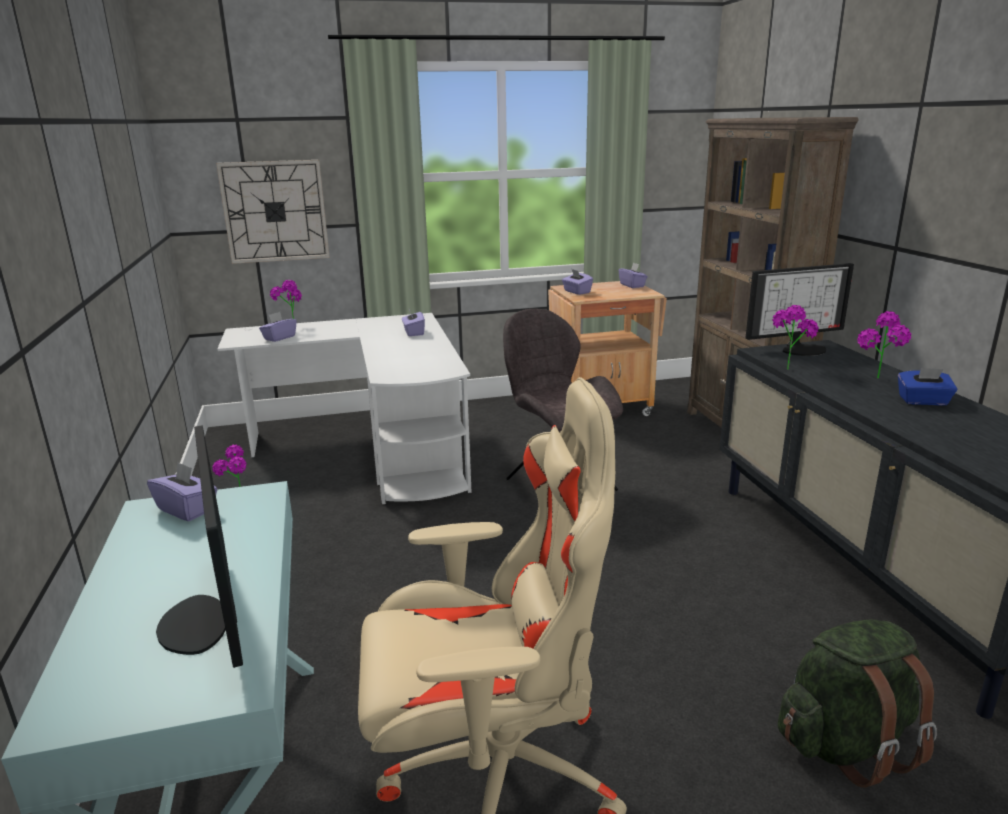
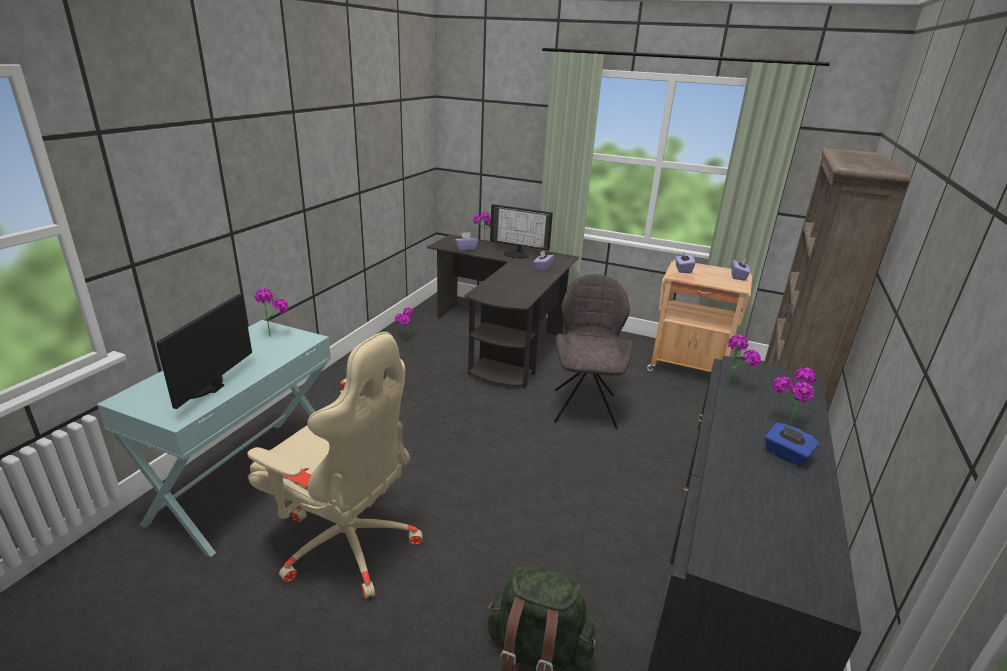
camera: 35 degrees right, 5 degrees up
purple tissue box [147,462,218,521] -> potted plant [255,288,288,337]
wall clock [216,160,330,264] -> none
white desk [217,313,472,504] -> black desk [427,234,579,389]
monitor [746,263,854,356] -> monitor moved to [490,204,553,259]

